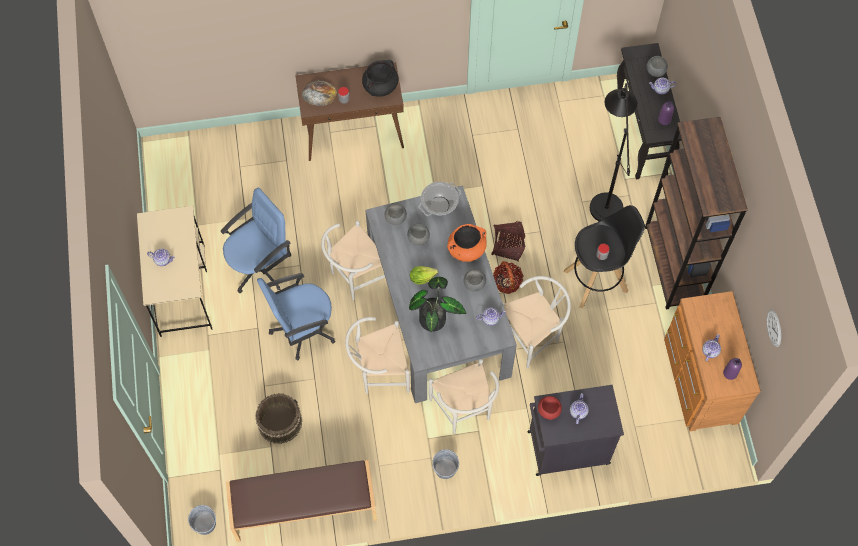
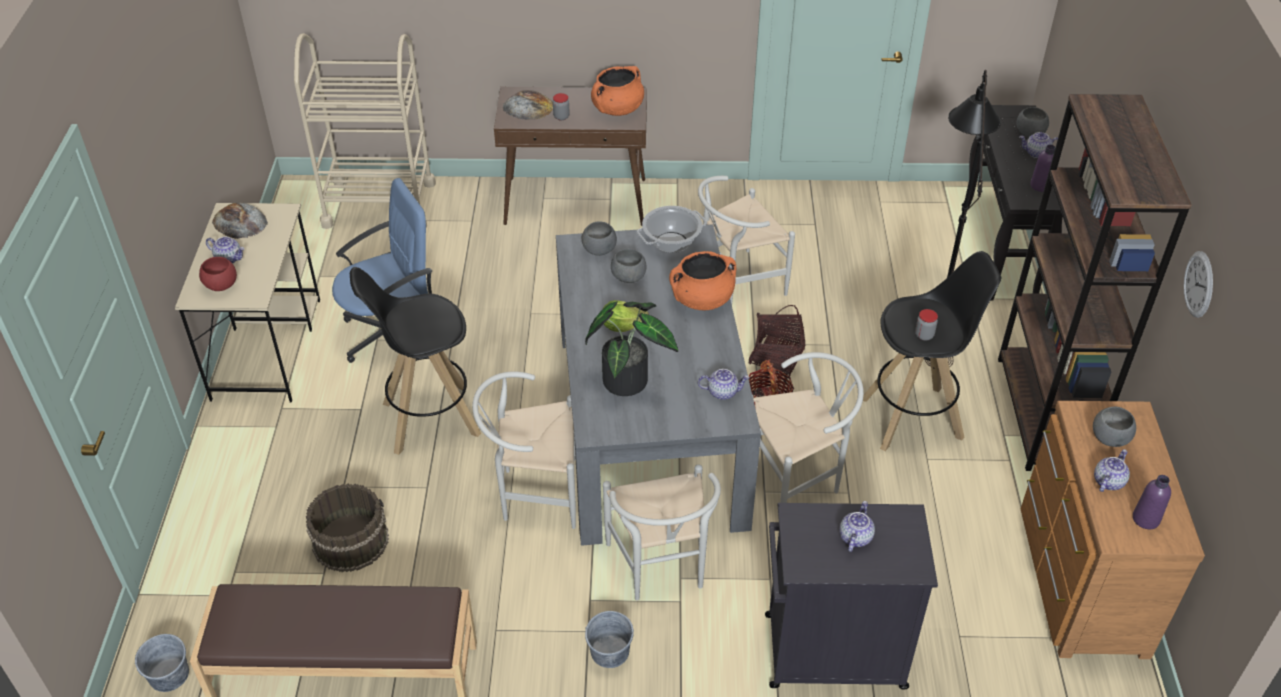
camera: 10 degrees right, 20 degrees down
blue office chair [257,273,335,360] -> black stool [350,267,481,455]
white chair [321,221,385,300] -> white chair moved to [698,176,795,304]
black cooking pot [362,60,398,97] -> orange cooking pot [591,66,644,116]
grey bowl [464,269,486,292] -> grey bowl moved to [1093,407,1136,447]
red bowl [538,396,562,420] -> red bowl moved to [199,257,237,291]
wall clock [767,309,781,347] -> wall clock moved to [1184,251,1213,318]
none -> bread [212,203,268,239]
none -> beige cart [294,33,436,229]

